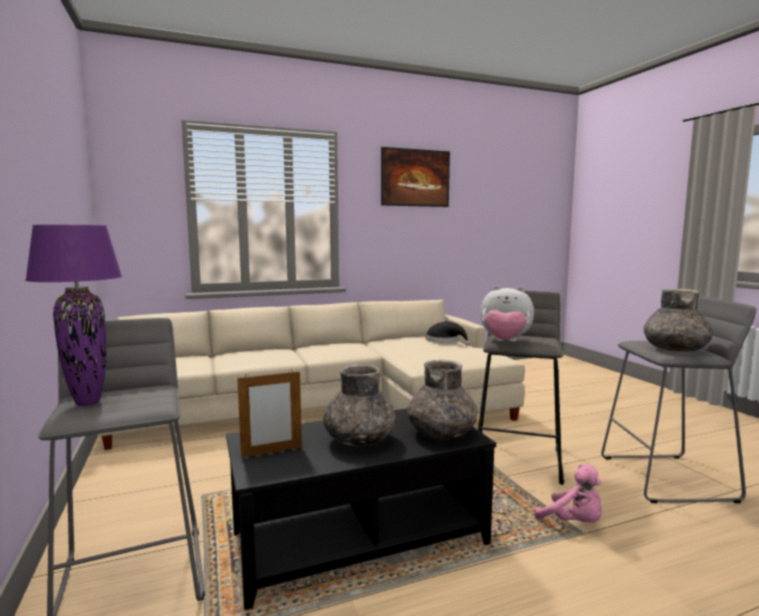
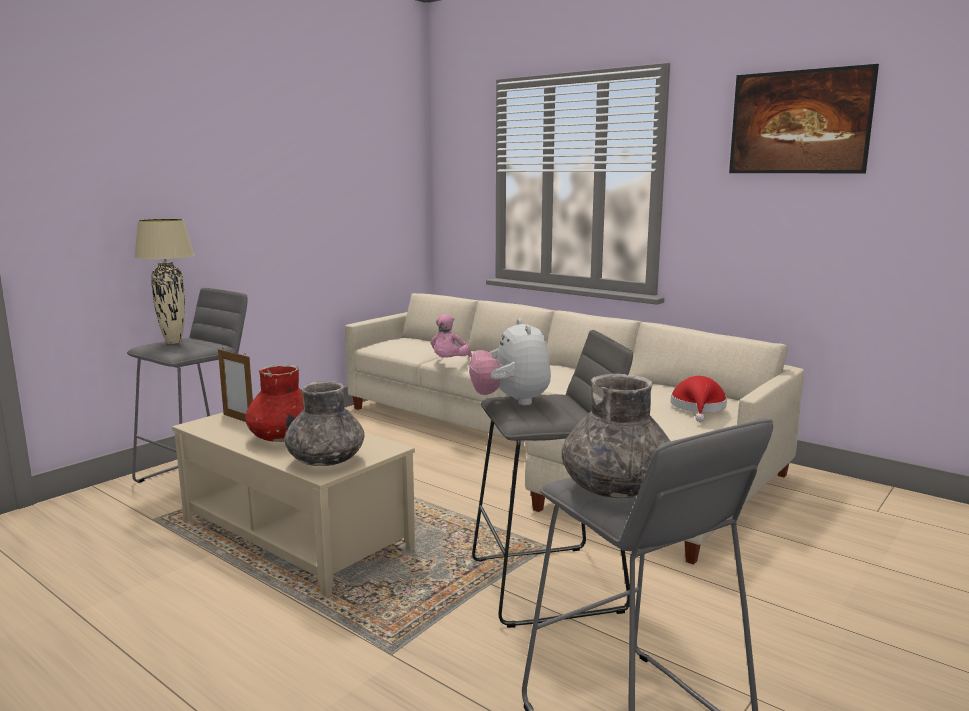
camera: 60 degrees right, 5 degrees up
purple table lamp [25,225,122,406] -> beige table lamp [134,219,195,344]
black coffee table [226,408,496,610] -> beige coffee table [172,413,415,597]
grey vase [323,364,396,446] -> red vase [245,365,304,442]
black hat [426,322,470,346] -> red hat [671,376,727,422]
pink plush toy [534,464,602,522] -> pink plush toy moved to [431,314,472,358]

